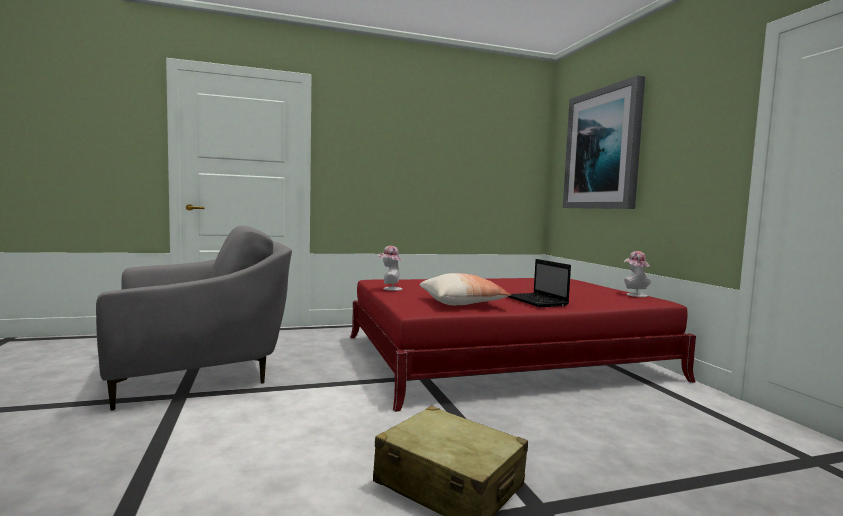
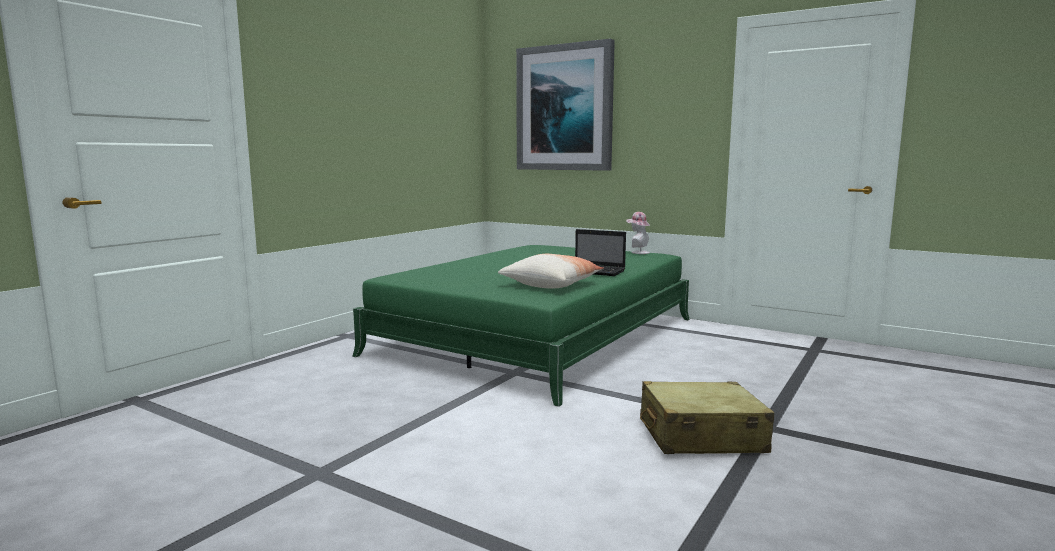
camera: 40 degrees left, 5 degrees up
grey armchair [96,226,292,411] -> none
red bed [350,278,696,412] -> green bed [352,245,690,407]
hat [377,246,403,291] -> none

